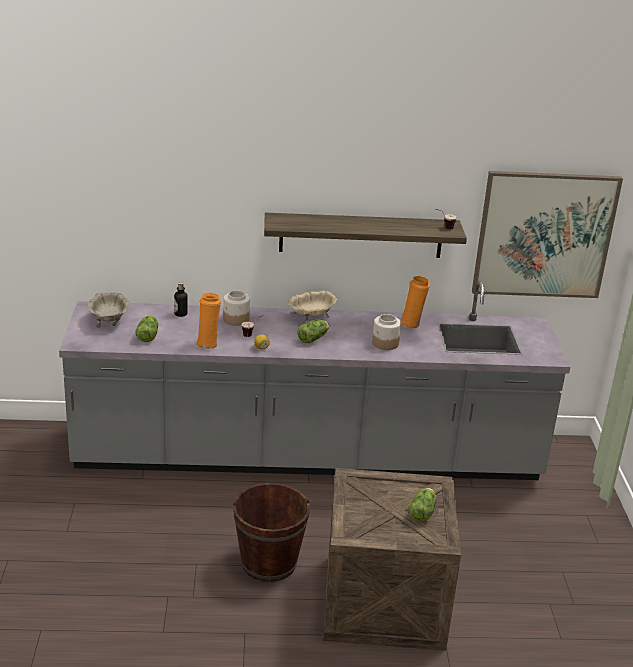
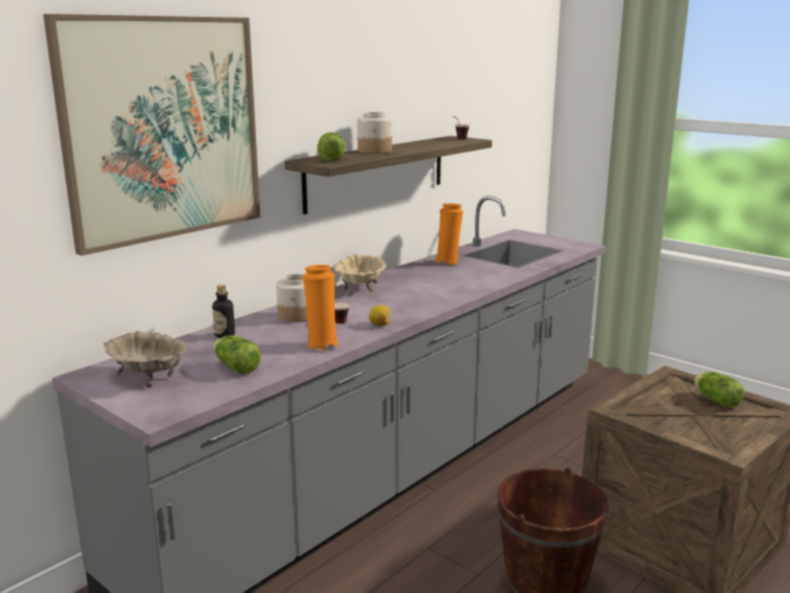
camera: 45 degrees left, 10 degrees down
lettuce [297,320,329,343] -> lettuce moved to [317,132,346,162]
jar [372,314,401,350] -> jar moved to [357,112,392,154]
picture [472,171,623,298] -> picture moved to [43,14,260,256]

